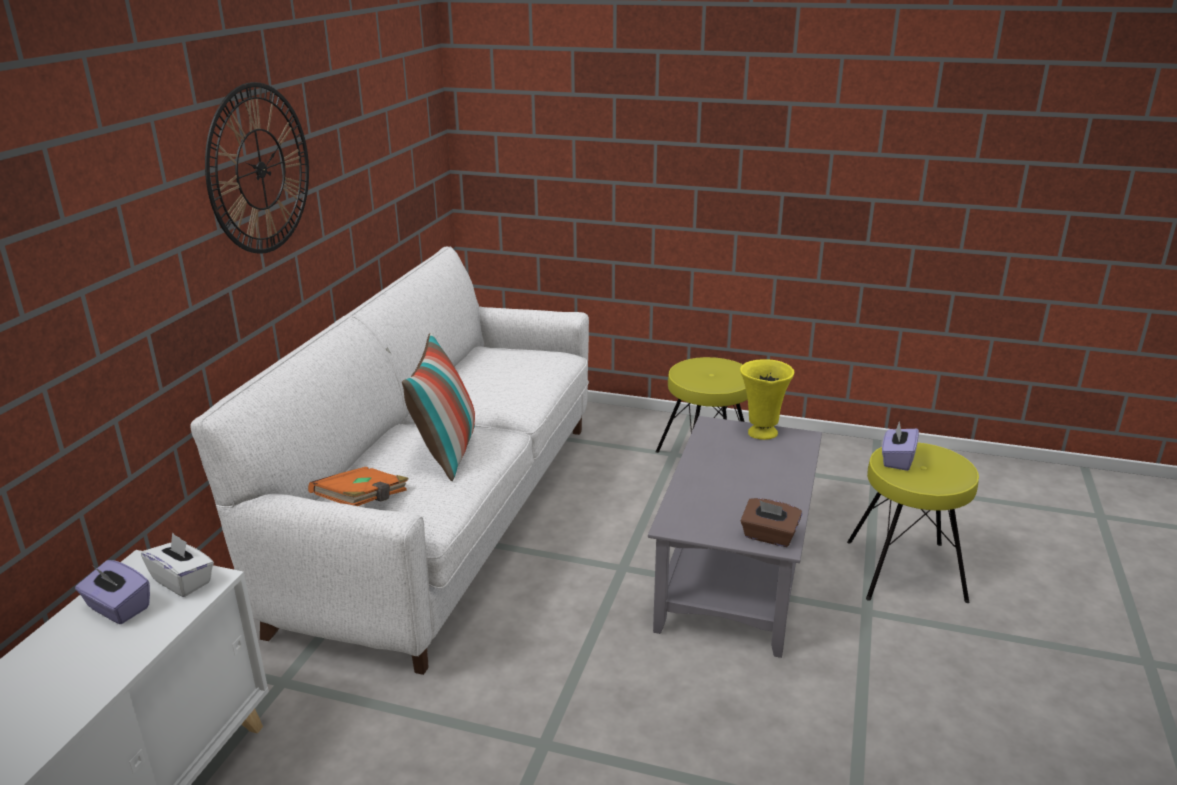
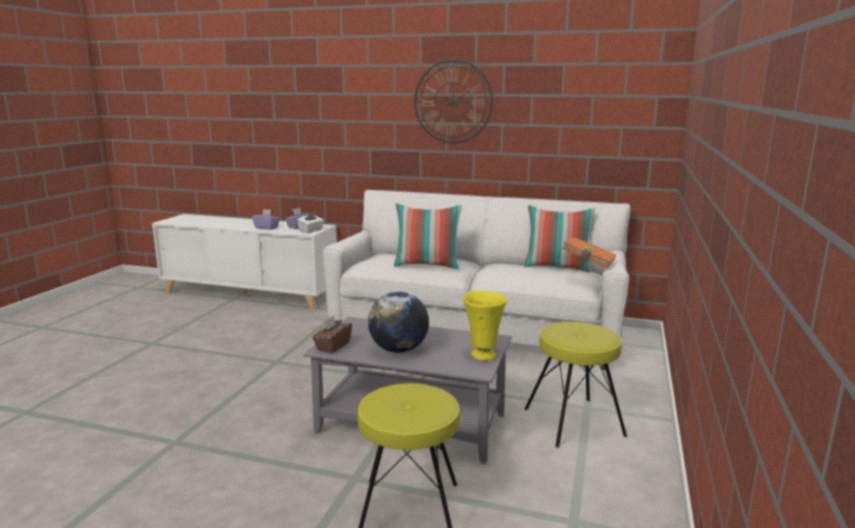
camera: 90 degrees right, 10 degrees down
orange book [308,467,409,506] -> orange book moved to [562,236,616,269]
purple tissue box [882,421,919,471] -> purple tissue box moved to [252,209,280,230]
none -> globe [368,292,429,353]
none -> pillow [524,205,595,272]

